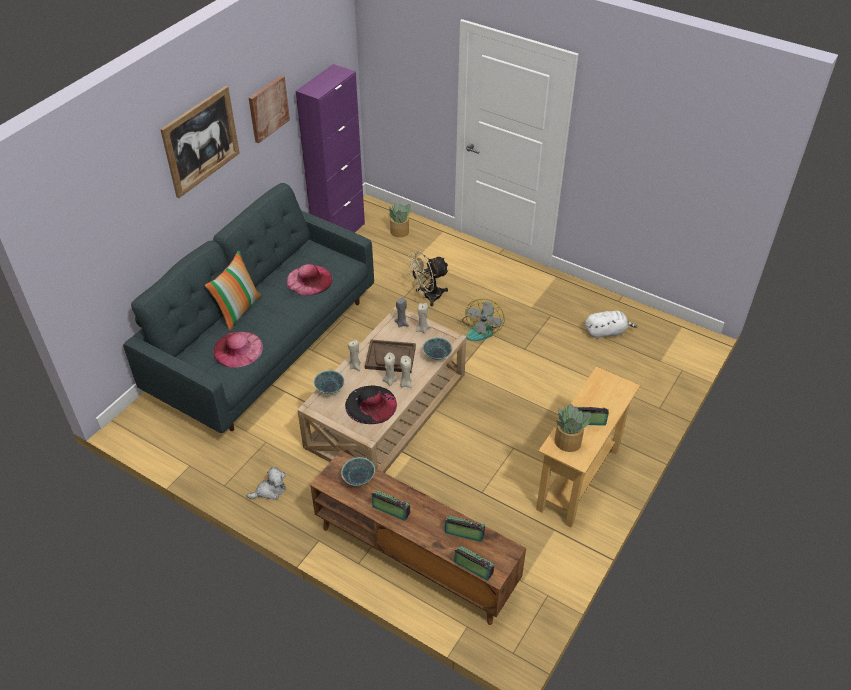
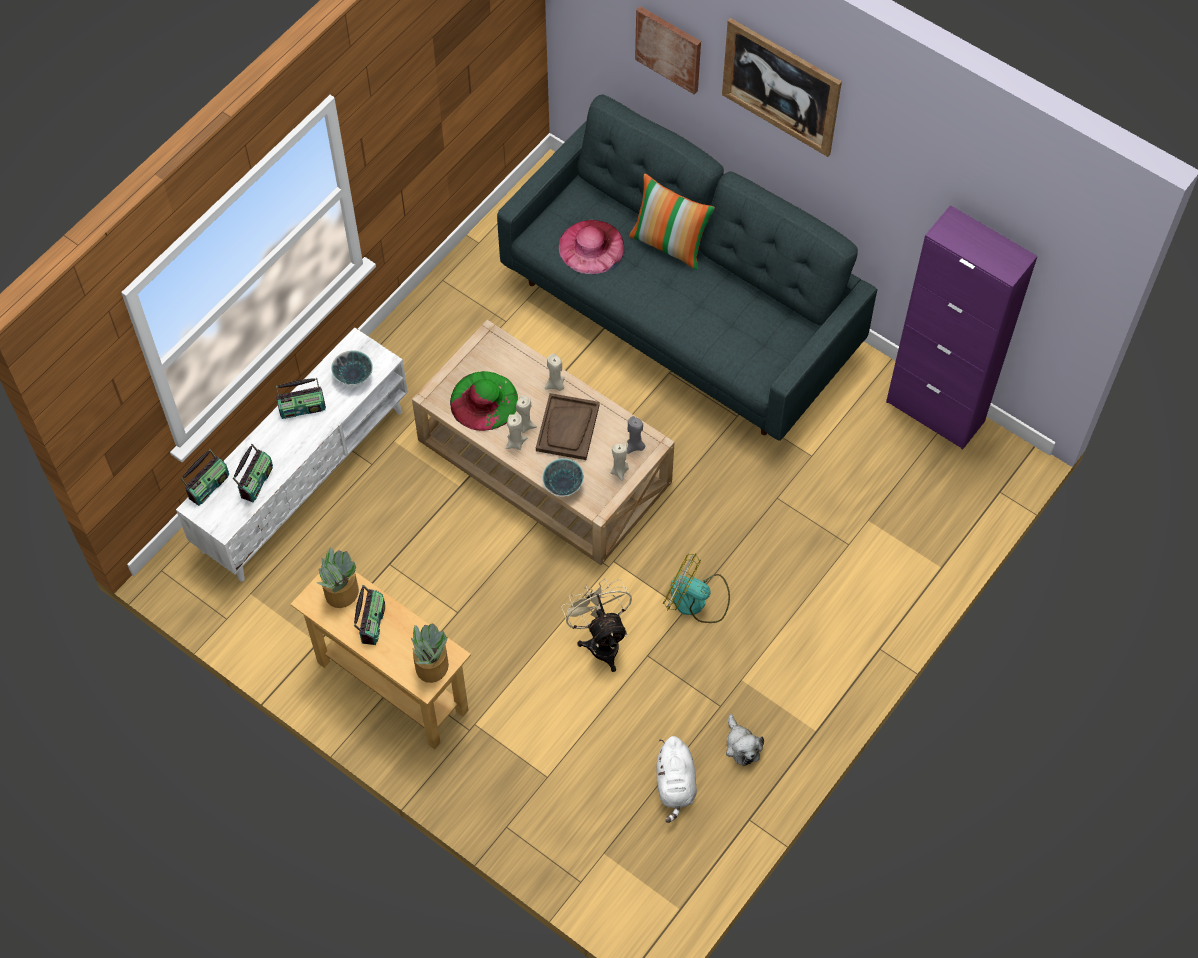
camera: 95 degrees right, 15 degrees up
plush toy [247,467,286,500] -> plush toy moved to [726,714,764,766]
picture [249,75,290,143] -> picture moved to [635,6,701,94]
pink hat [287,264,333,296] -> none
brown tv stand [310,450,526,625] -> white tv stand [176,327,408,582]
bowl [314,370,345,394] -> none
black hat [345,385,397,424] -> green hat [450,371,518,431]
radio [371,491,410,521] -> radio turned 45 degrees clockwise [276,378,326,419]
potted plant [389,203,412,238] -> potted plant moved to [411,623,449,683]
beige fan [407,251,449,306] -> beige fan moved to [561,578,632,672]

